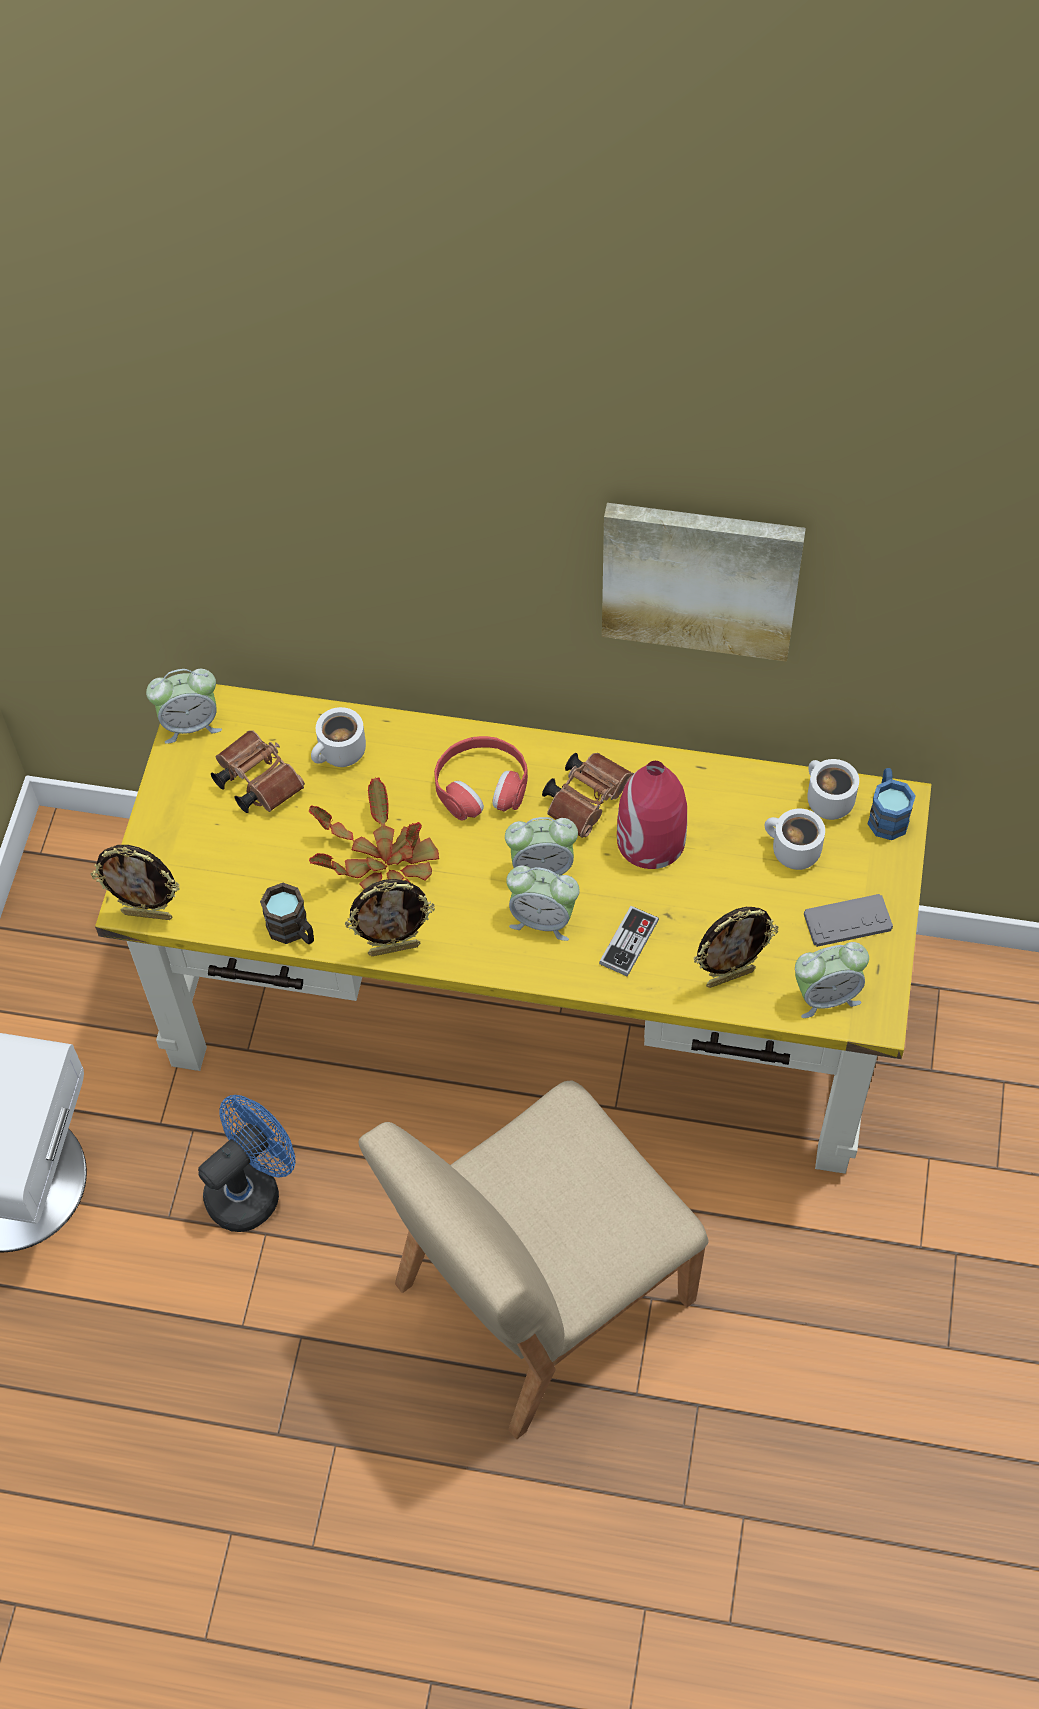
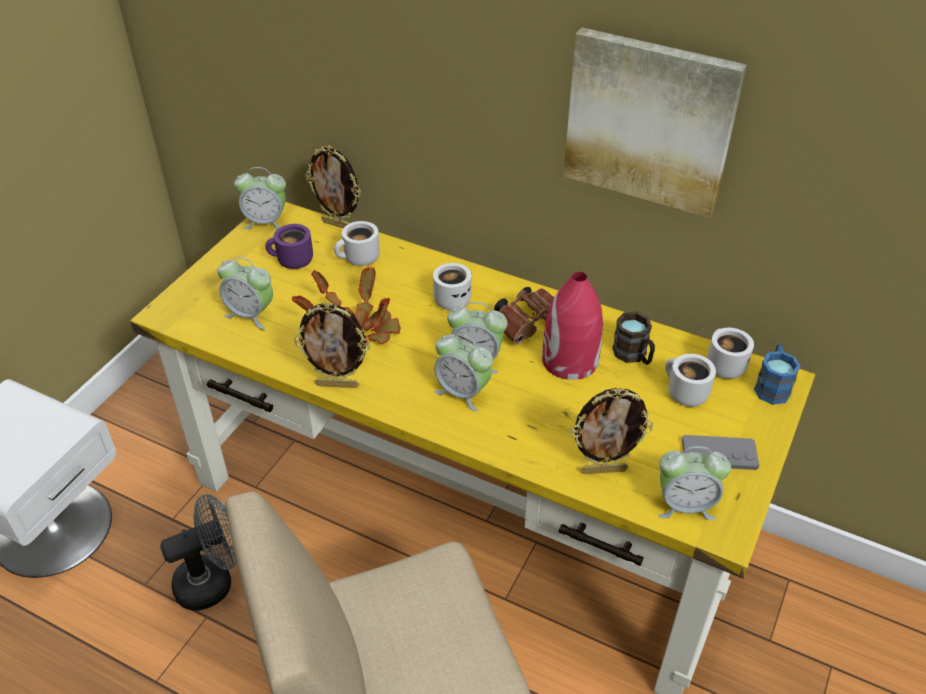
camera: 15 degrees right, 15 degrees down
picture frame [91,845,180,920] -> picture frame moved to [305,145,361,228]
blue fan [198,1095,296,1232] -> grey fan [160,494,237,610]
brown binoculars [211,730,305,813] -> purple mug [265,224,313,269]
brown mug [260,883,314,944] -> brown mug moved to [612,312,655,365]
red headphones [434,736,528,820] -> white mug [433,263,471,310]
game controller [599,906,659,977] -> none
none -> alarm clock [217,256,273,329]

